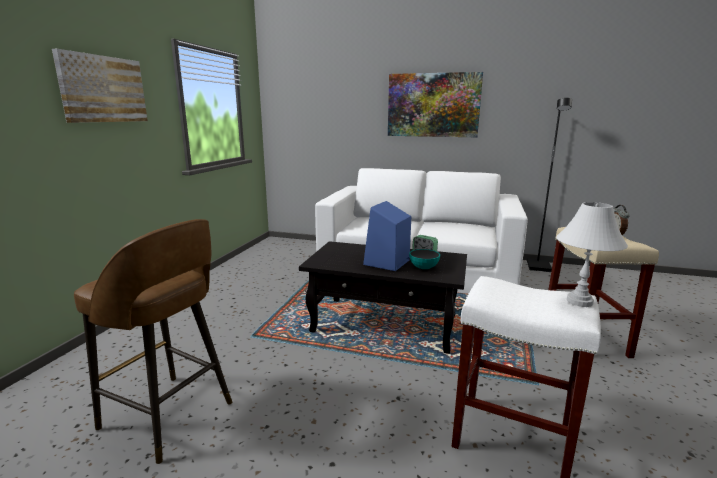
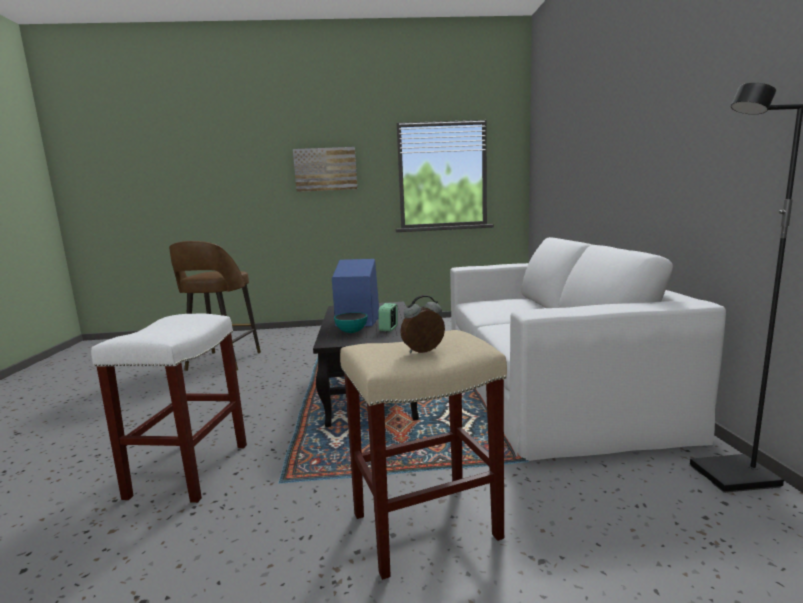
camera: 70 degrees right, 5 degrees down
picture [388,72,483,137] -> none
white table lamp [556,202,628,307] -> none

